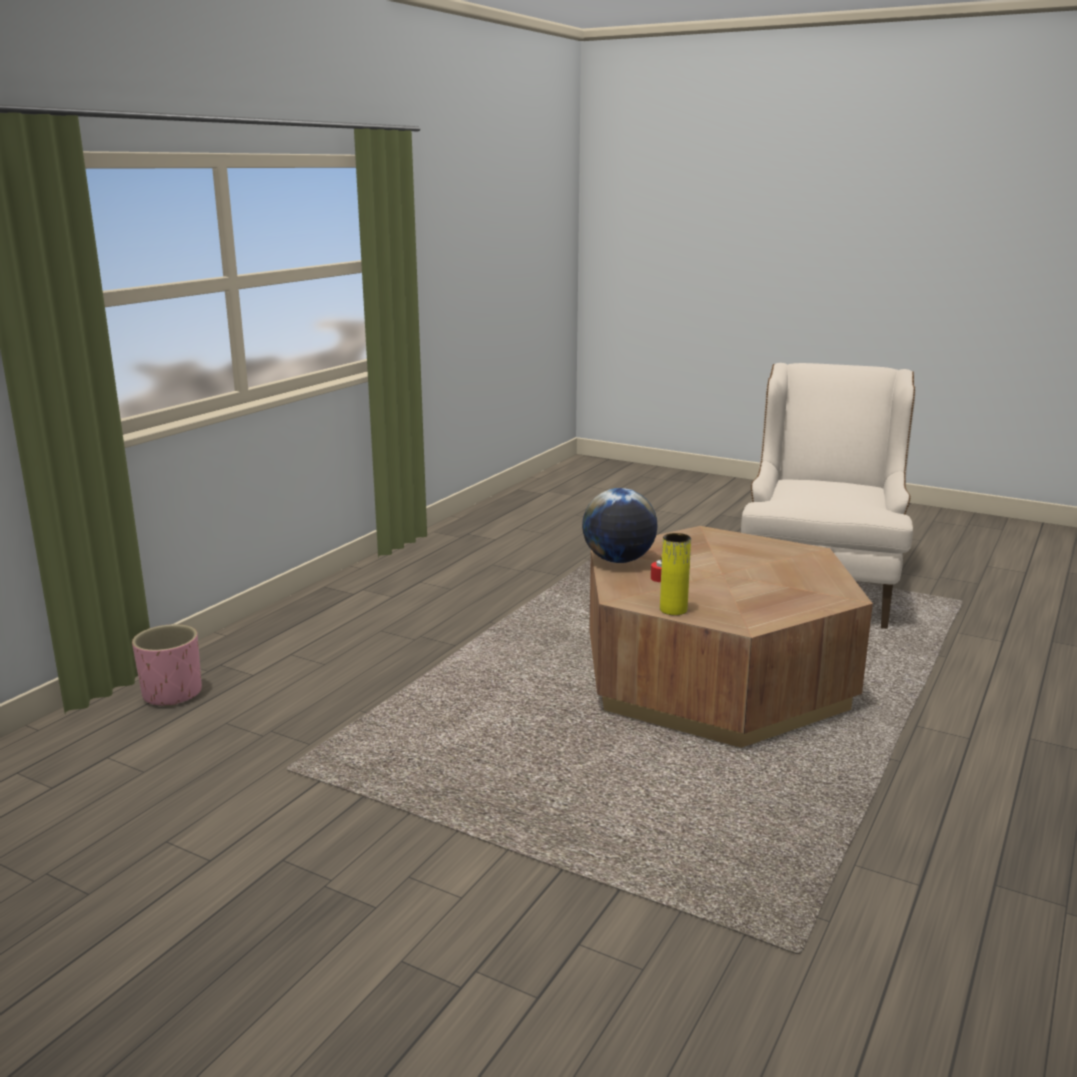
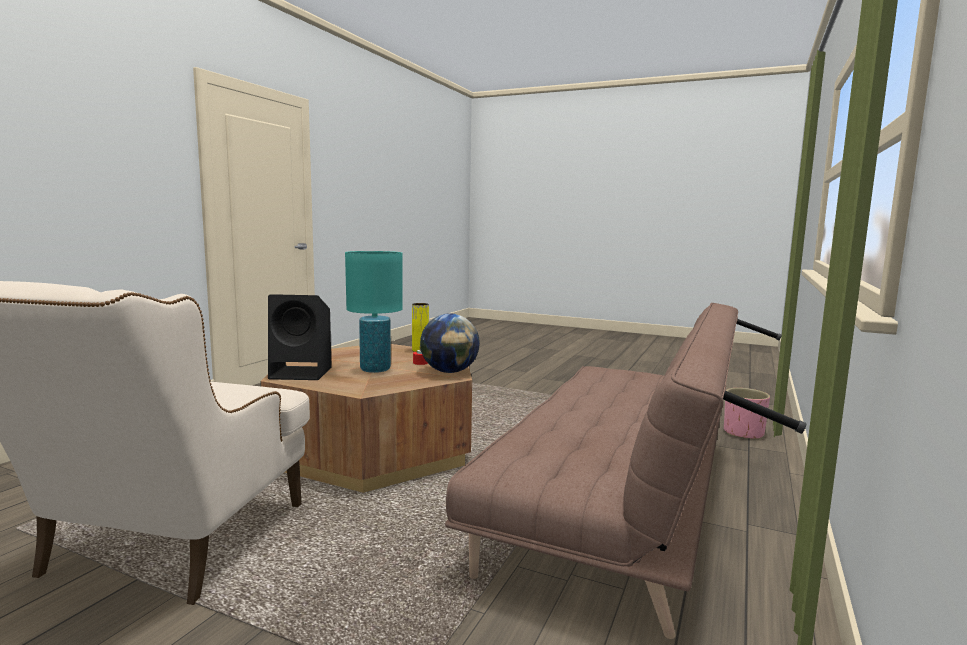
camera: 175 degrees right, 10 degrees down
none -> black speaker [268,294,332,380]
none -> turquoise table lamp [345,251,402,373]
none -> brown sofa [445,303,806,639]

